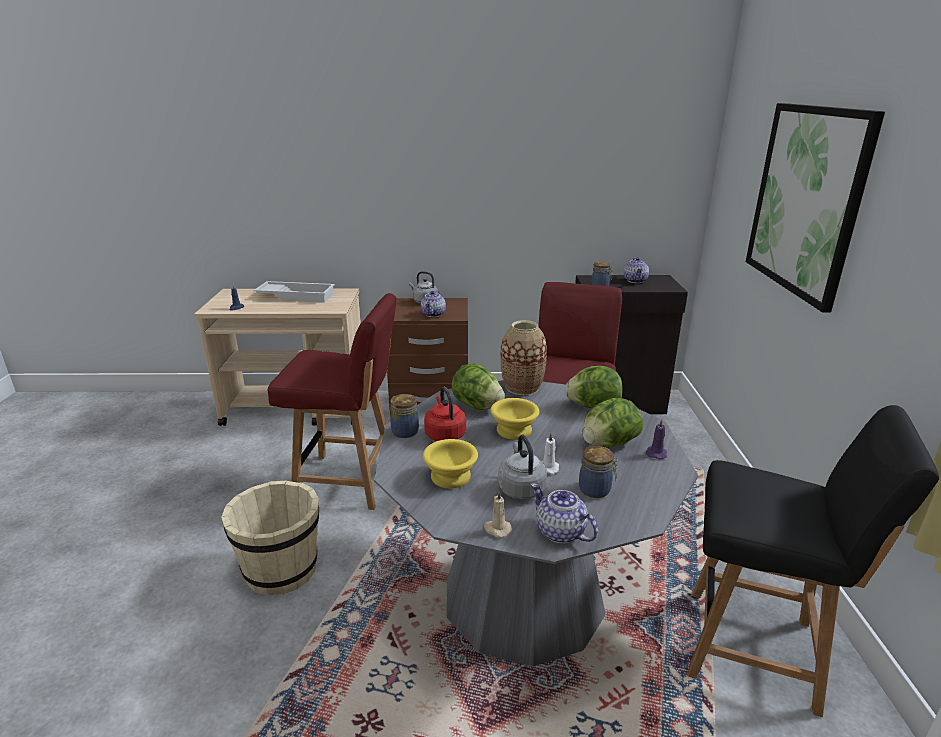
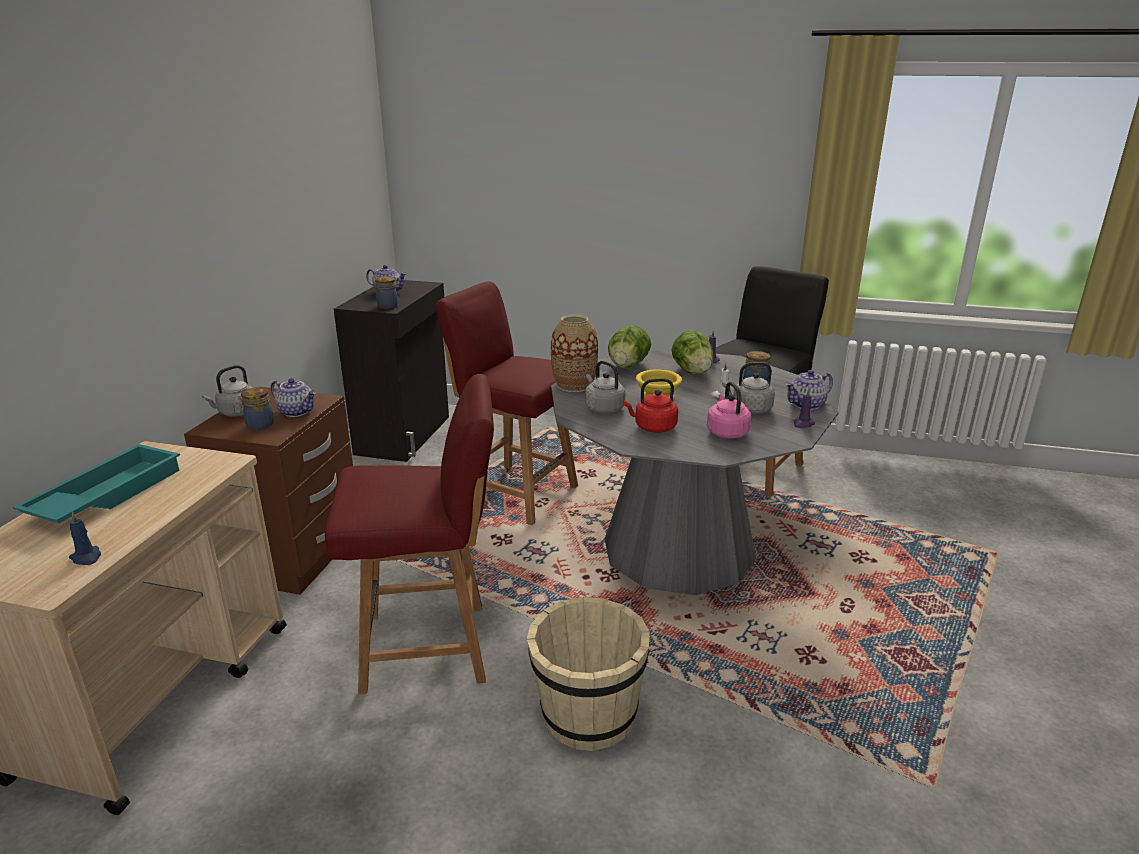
camera: 75 degrees left, 0 degrees up
white tray [254,281,335,303] -> turquoise tray [13,444,180,523]
red chair [268,293,397,510] -> red chair turned 60 degrees clockwise [325,374,494,695]
jar [390,394,419,438] -> jar moved to [238,387,274,430]
yellow bowl [423,439,478,489] -> pink kettle [707,382,751,439]
lettuce [451,364,505,410] -> grey kettle [585,361,626,414]
beige candle [484,491,512,538] -> purple candle [793,389,815,428]
picture [746,103,885,312] -> none

